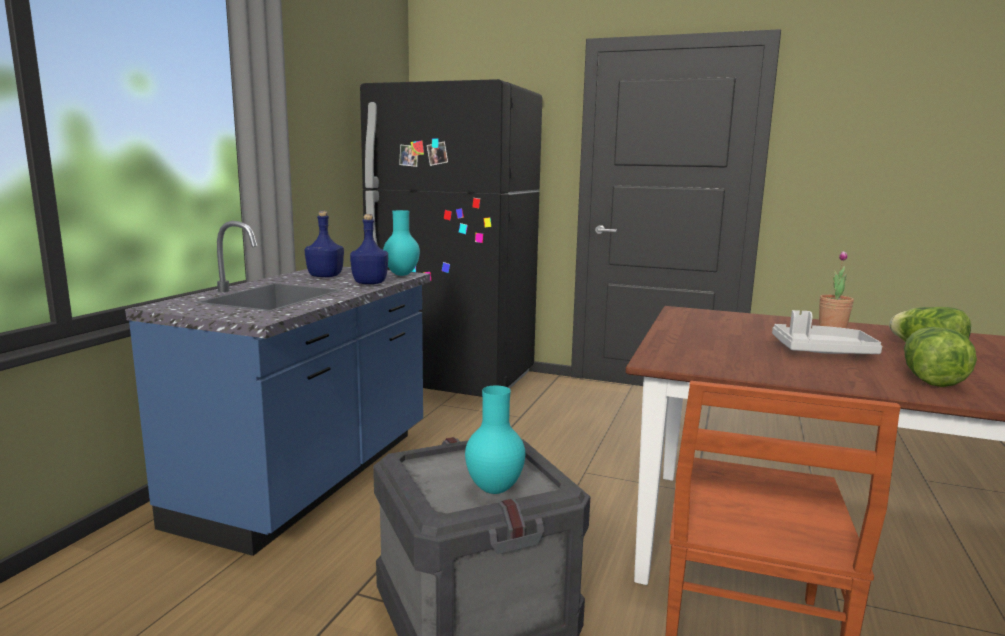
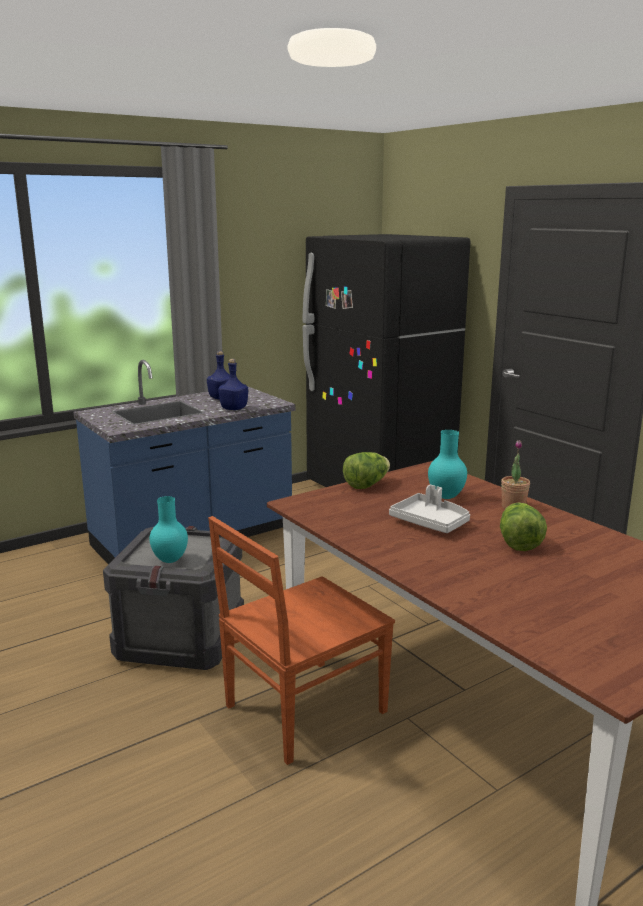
camera: 35 degrees right, 5 degrees up
turquoise vase [383,210,420,276] -> turquoise vase moved to [428,430,467,499]
lettuce [904,327,977,387] -> lettuce moved to [343,452,390,489]

